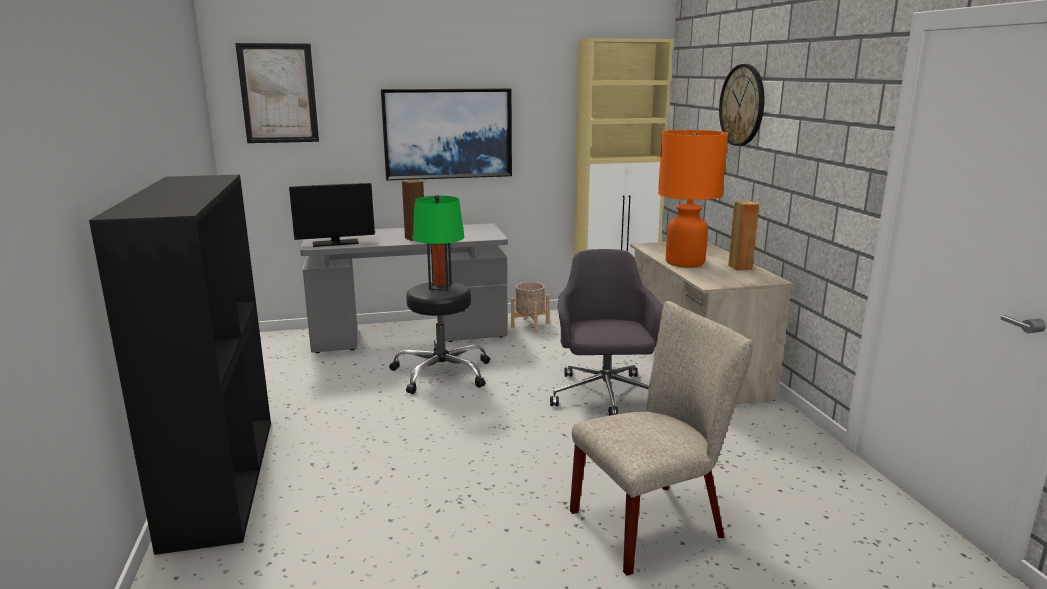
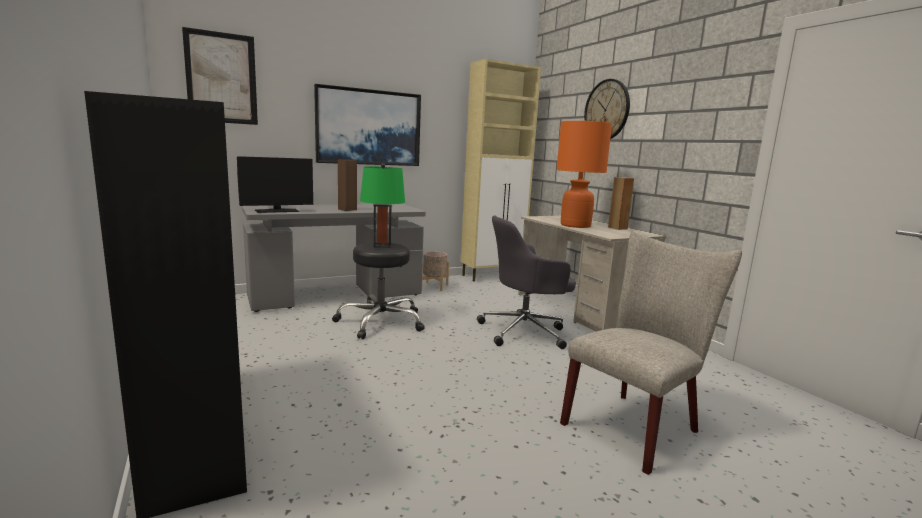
camera: 15 degrees left, 5 degrees down
grey office chair [550,249,663,416] -> grey office chair turned 90 degrees counterclockwise [477,216,576,349]

